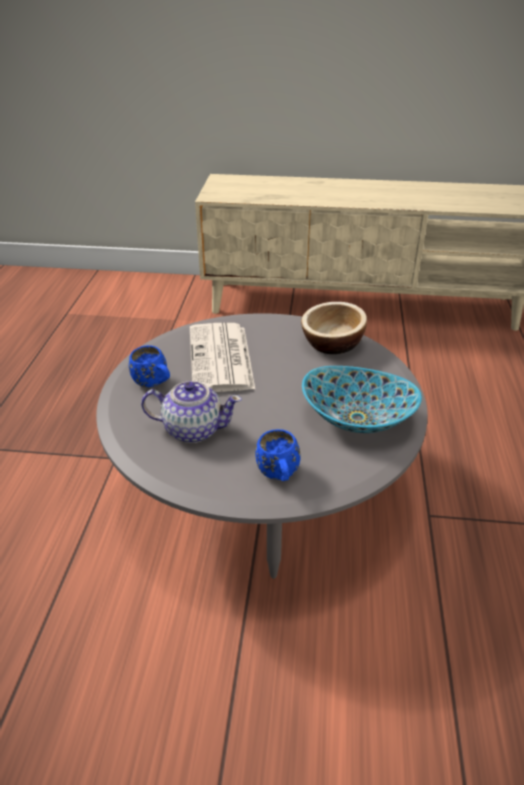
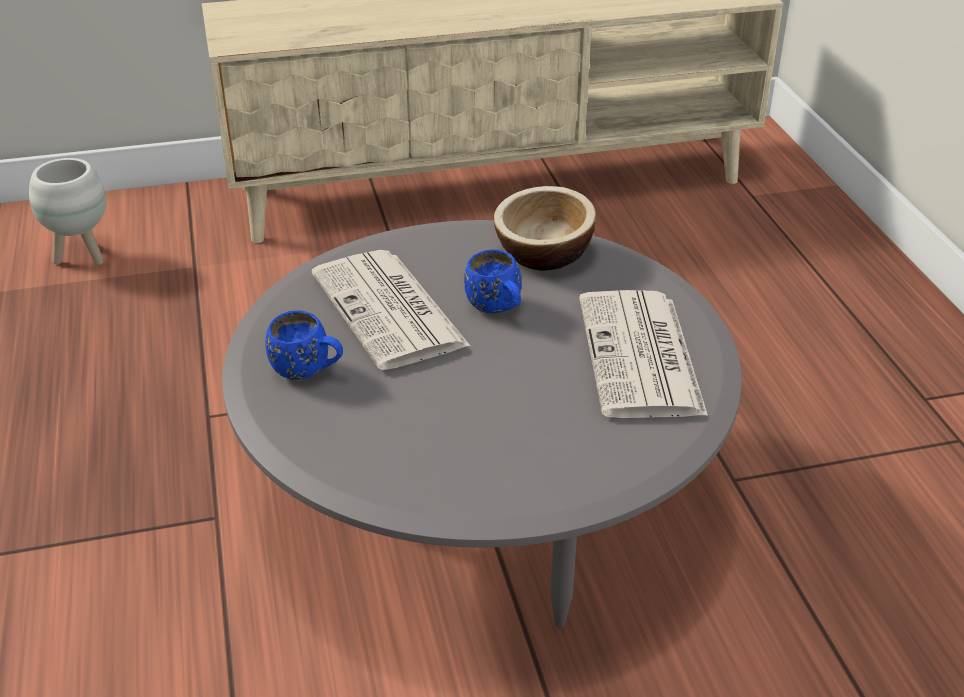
camera: 20 degrees left, 0 degrees up
teapot [141,381,242,443] -> none
blue mug [255,429,301,481] -> blue mug moved to [464,249,521,313]
bowl [302,366,422,433] -> newspaper [579,290,708,418]
none -> white planter [29,158,106,265]

